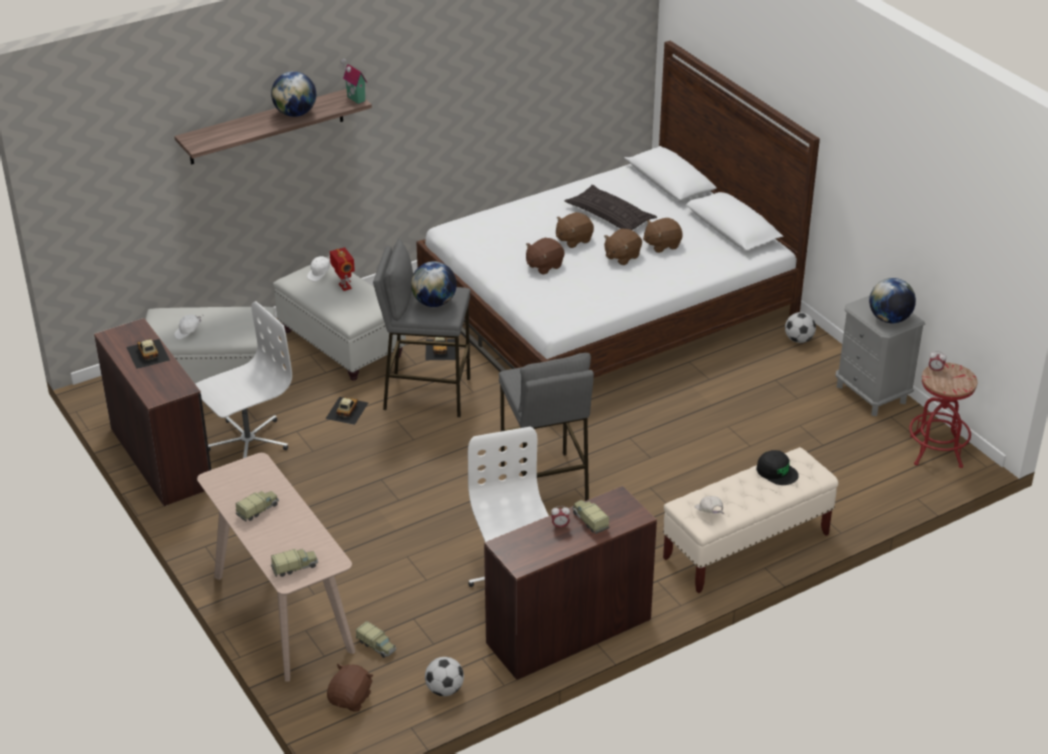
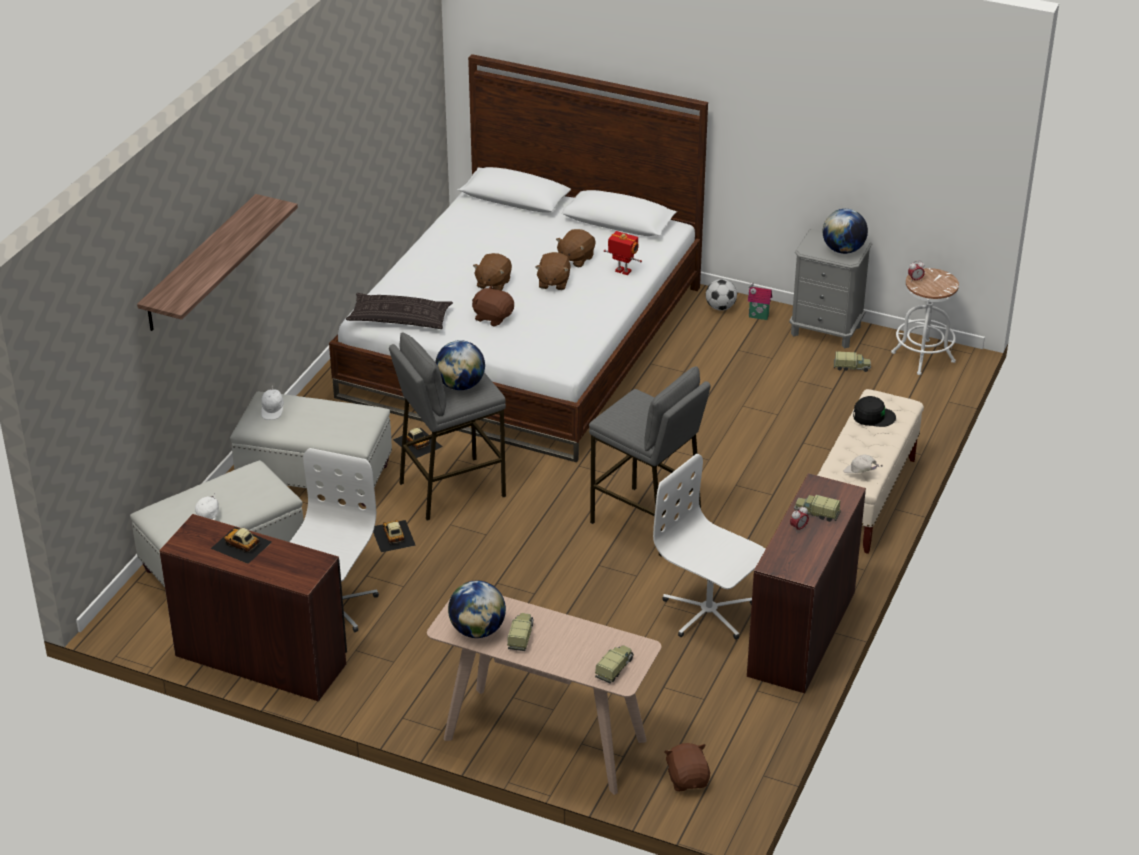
camera: 35 degrees left, 0 degrees up
globe [271,71,316,117] -> globe moved to [448,580,506,638]
toy robot [330,247,355,291] -> toy robot moved to [604,231,642,275]
toy house [340,58,367,104] -> toy house moved to [748,283,772,320]
toy truck [356,621,396,658] -> toy truck moved to [834,351,871,372]
football [425,657,464,696] -> none
brown plush toy [526,238,565,275] -> brown plush toy turned 105 degrees clockwise [472,285,514,327]
pillow [564,185,657,230] -> pillow moved to [346,293,453,329]
red stool [909,362,977,468] -> white stool [891,268,959,375]

